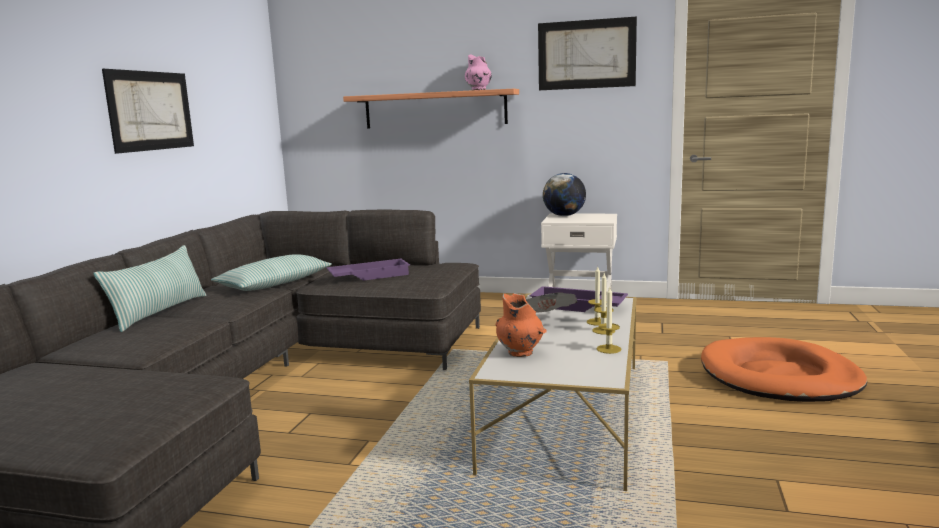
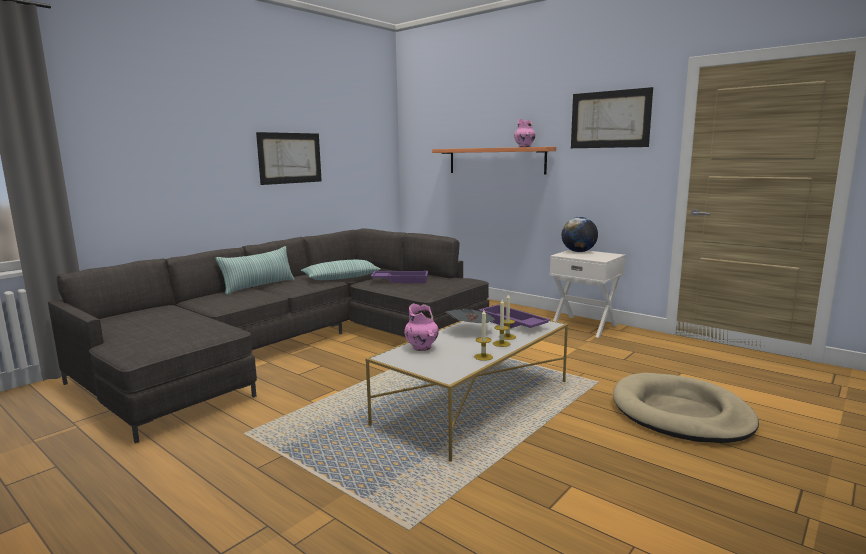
camera: 25 degrees right, 0 degrees up
orange vase [495,293,547,357] -> pink vase [404,303,439,351]
orange dog bed [701,337,867,402] -> beige dog bed [613,373,759,443]

